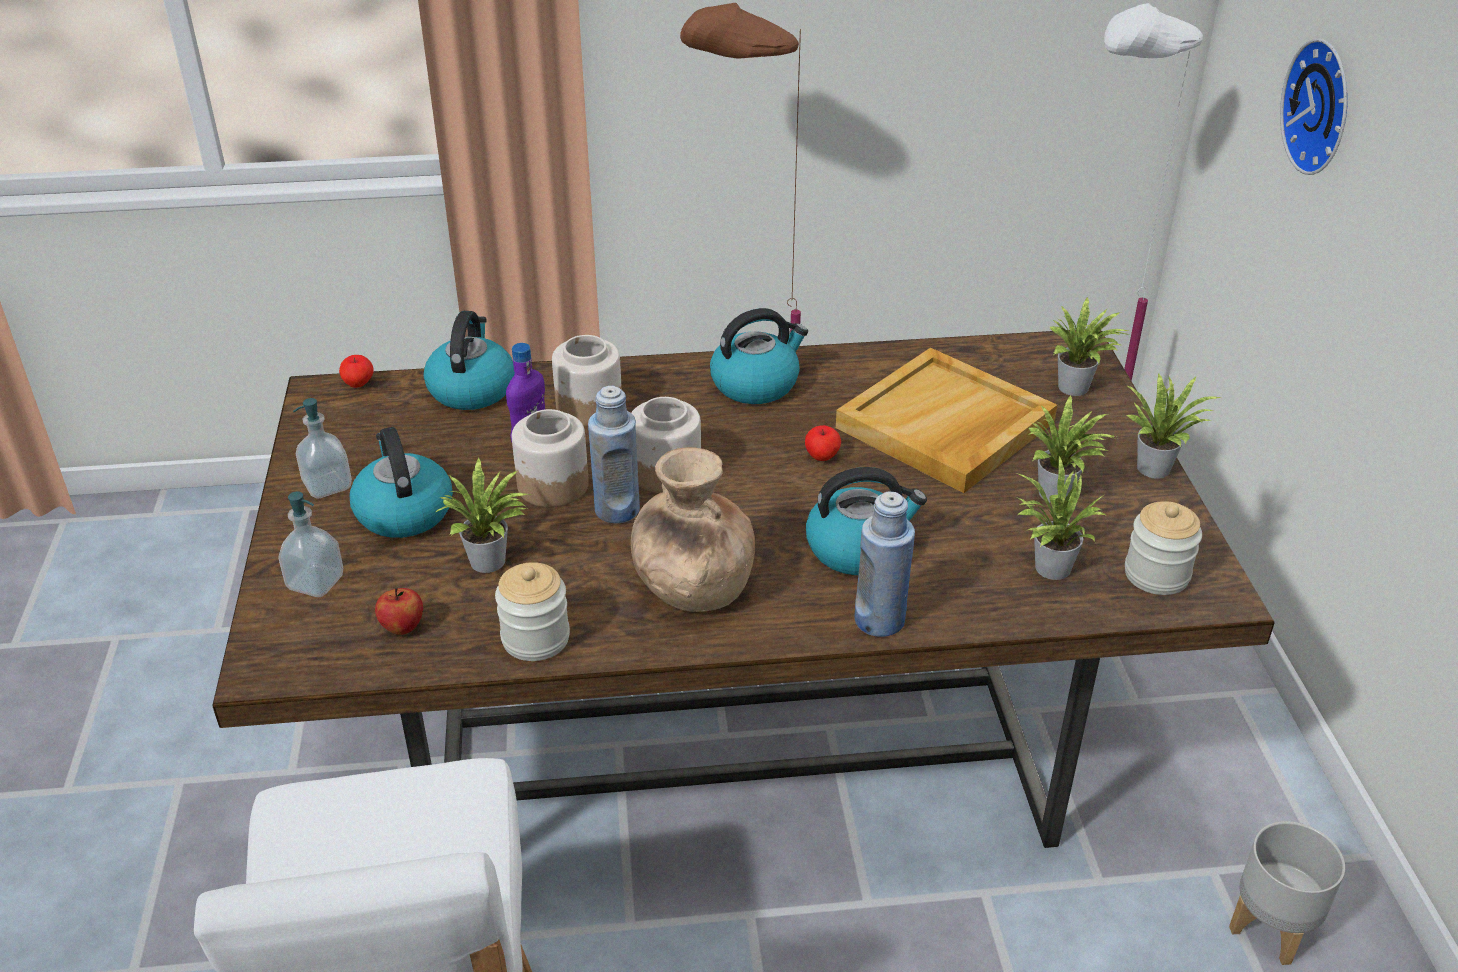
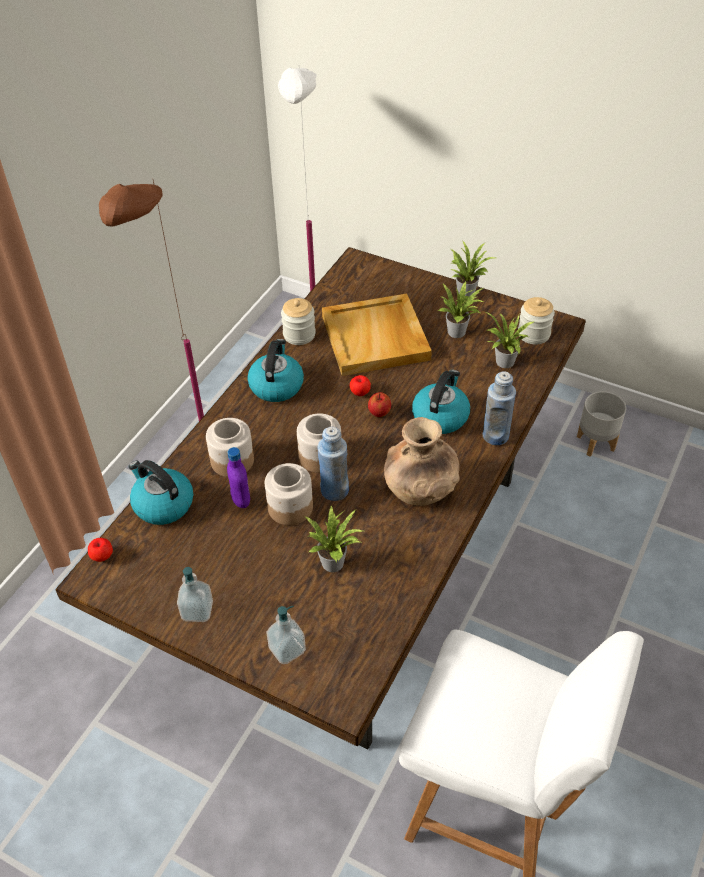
camera: 55 degrees left, 10 degrees up
kettle [349,427,453,538] -> none
apple [375,587,423,635] -> apple moved to [368,392,391,417]
jar [495,562,570,661] -> jar moved to [281,298,316,345]
potted plant [1049,297,1130,396] -> none
wall clock [1280,39,1348,175] -> none

